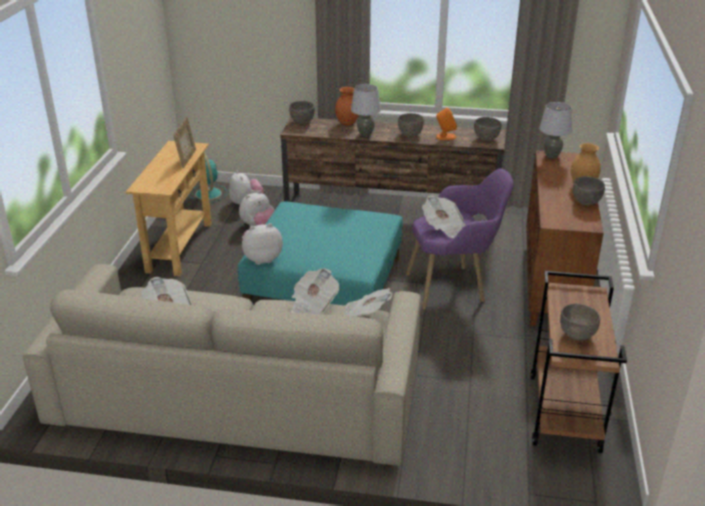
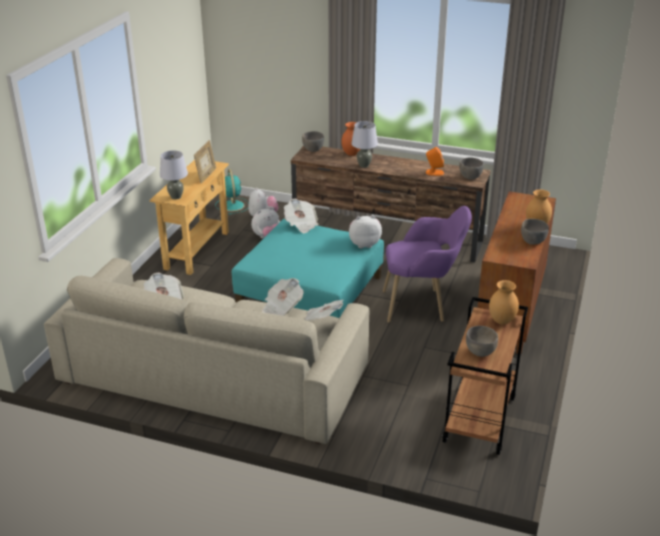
camera: 10 degrees right, 0 degrees up
plush toy [242,223,283,265] -> plush toy moved to [349,215,382,248]
grey bowl [398,113,424,137] -> none
newspaper [422,196,466,238] -> newspaper moved to [284,199,319,233]
grey table lamp [539,102,572,159] -> grey table lamp moved to [160,150,188,199]
none -> brown vase [489,280,519,325]

